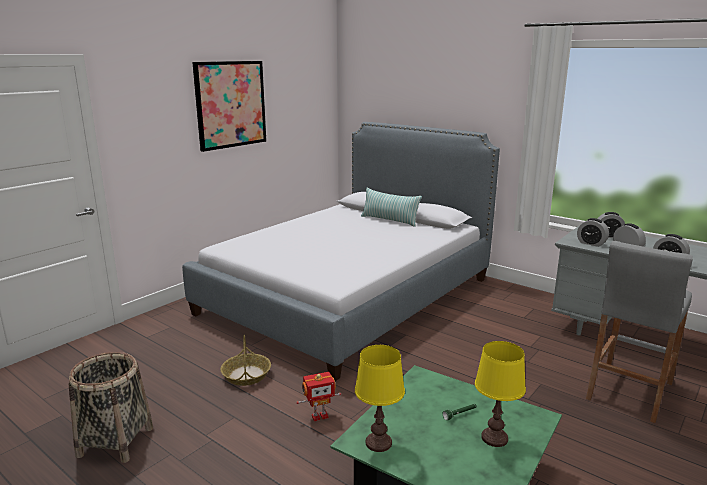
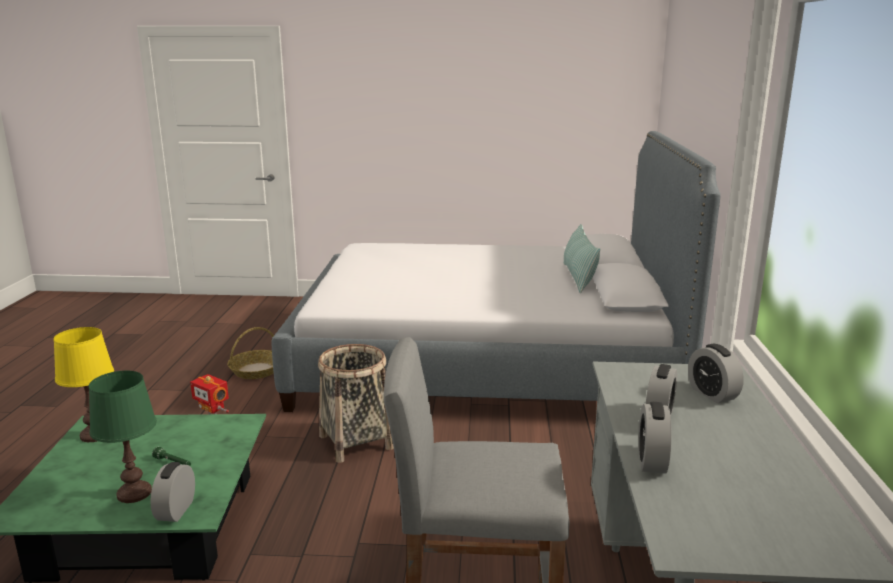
camera: 55 degrees right, 0 degrees up
basket [69,352,153,463] -> basket moved to [318,344,394,463]
picture [192,61,266,152] -> none
yellow table lamp [475,341,526,447] -> green table lamp [89,371,157,503]
alarm clock [577,218,609,247] -> alarm clock moved to [150,462,195,522]

